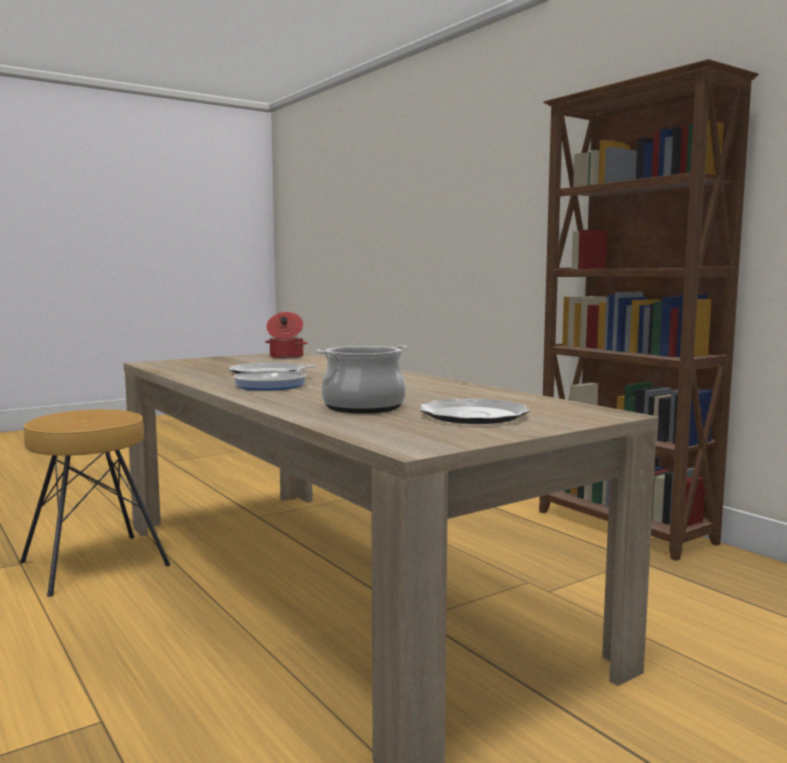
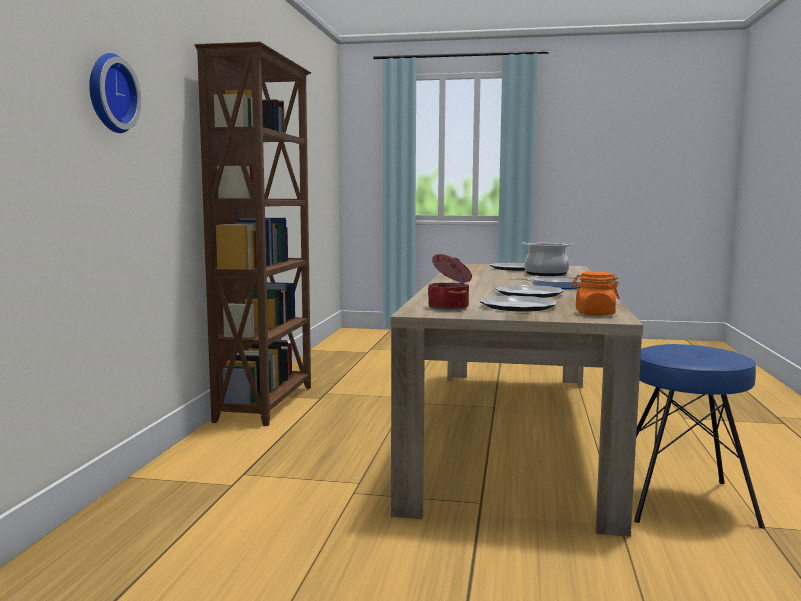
camera: 135 degrees left, 0 degrees up
brown stool [20,409,170,597] -> blue stool [634,344,765,529]
none -> wall clock [89,53,141,133]
none -> plate [479,296,557,312]
none -> orange jar [572,272,620,316]

